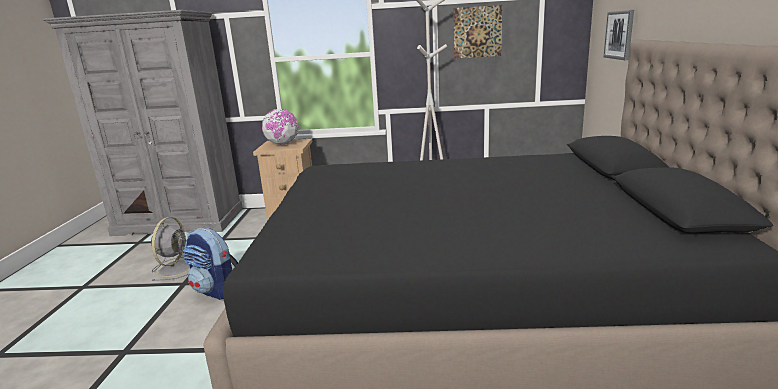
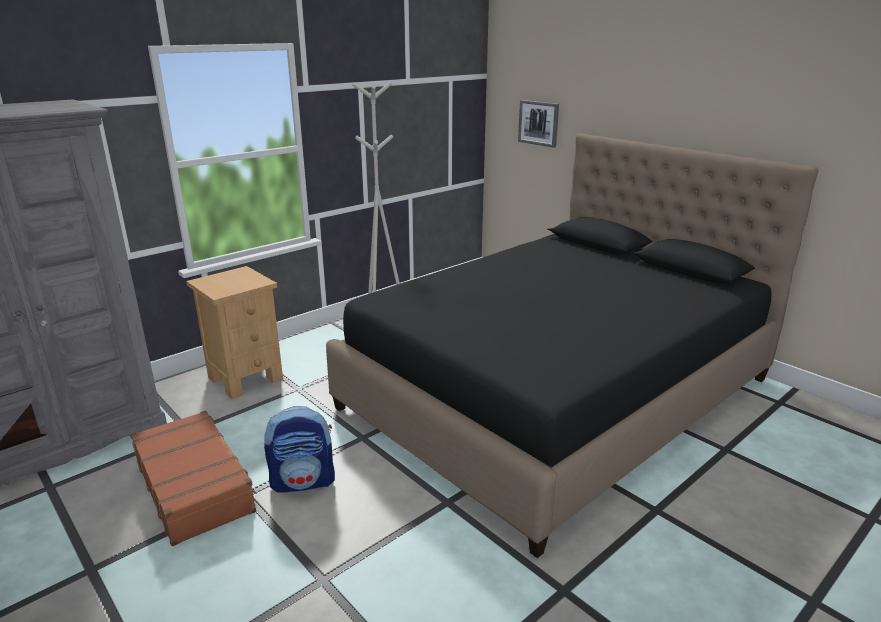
camera: 45 degrees left, 5 degrees up
grey fan [151,217,190,281] -> brown suitcase [130,410,257,546]
globe [262,109,299,145] -> none
picture [453,5,502,58] -> none

